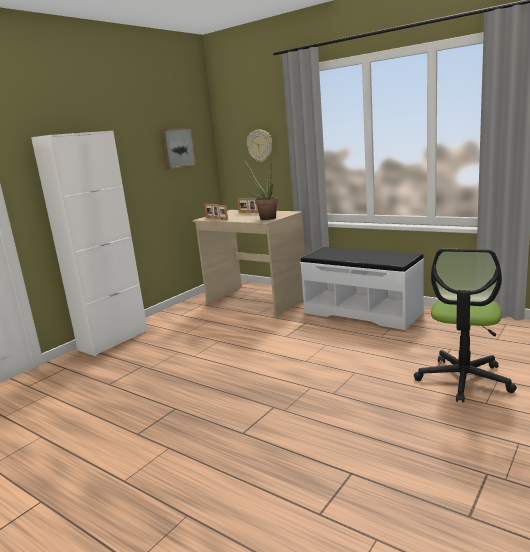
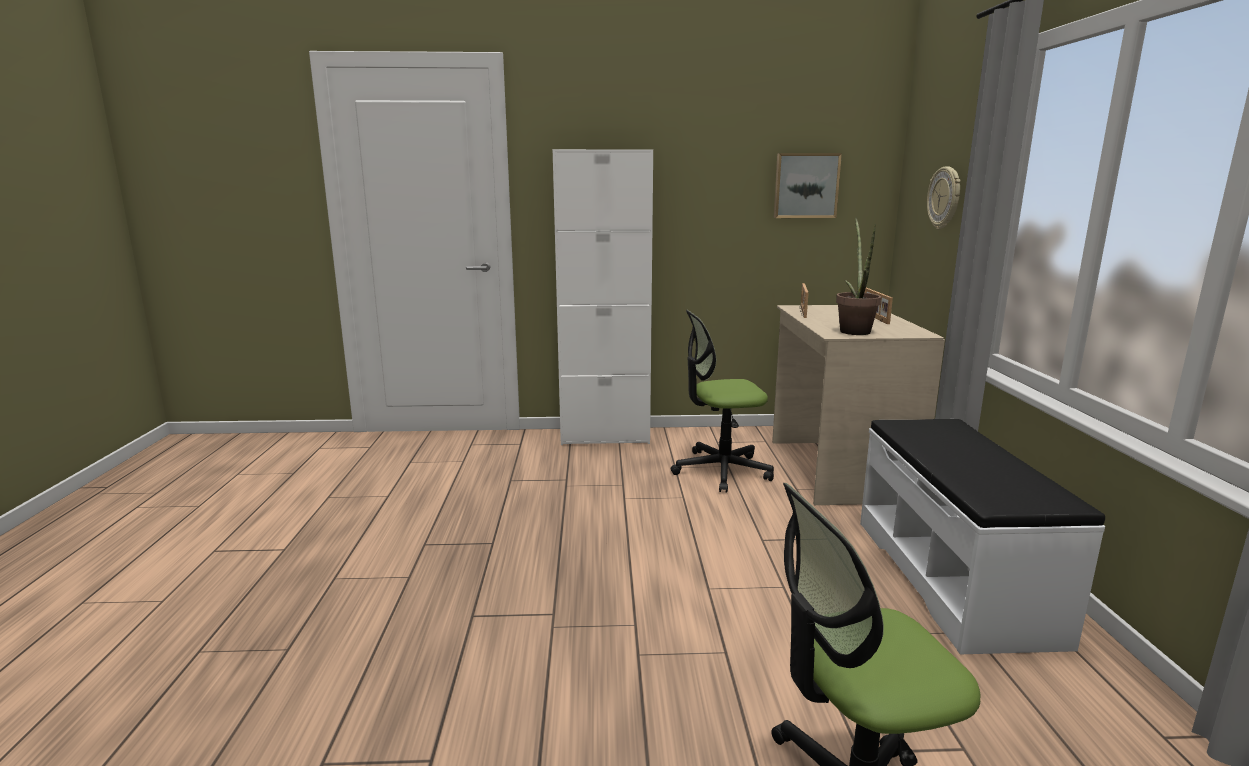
camera: 50 degrees right, 0 degrees up
none -> office chair [671,310,774,493]

